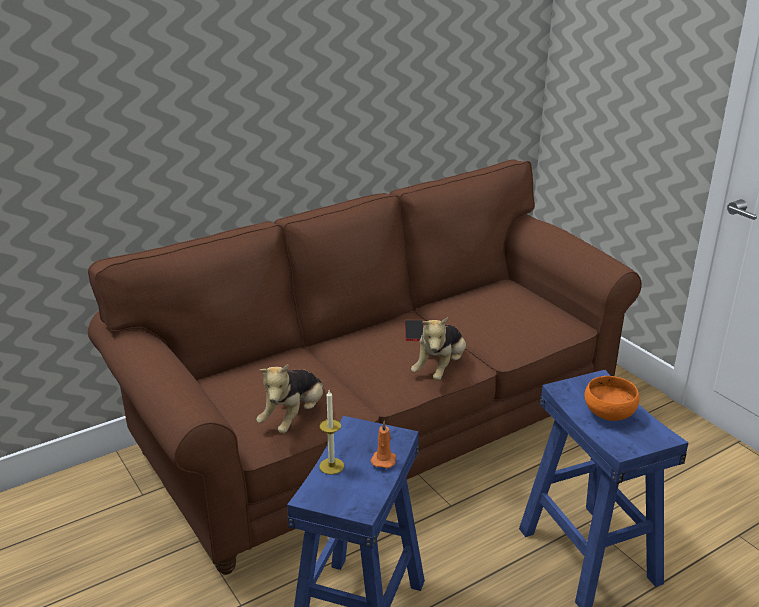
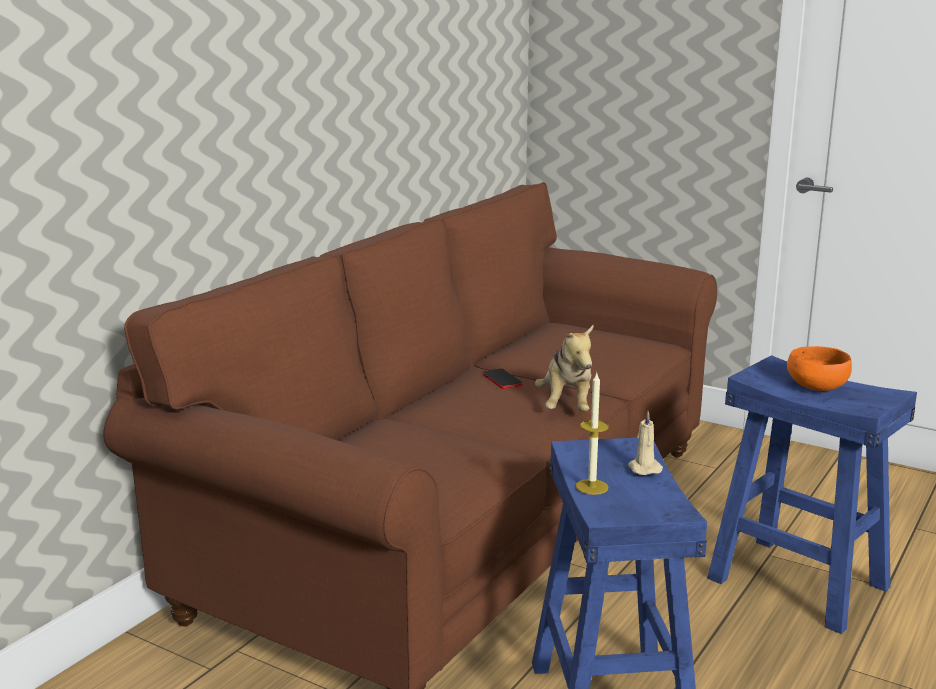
camera: 25 degrees left, 10 degrees down
plush toy [256,365,323,433] -> none
orange candle [371,421,396,468] -> beige candle [628,411,663,475]

